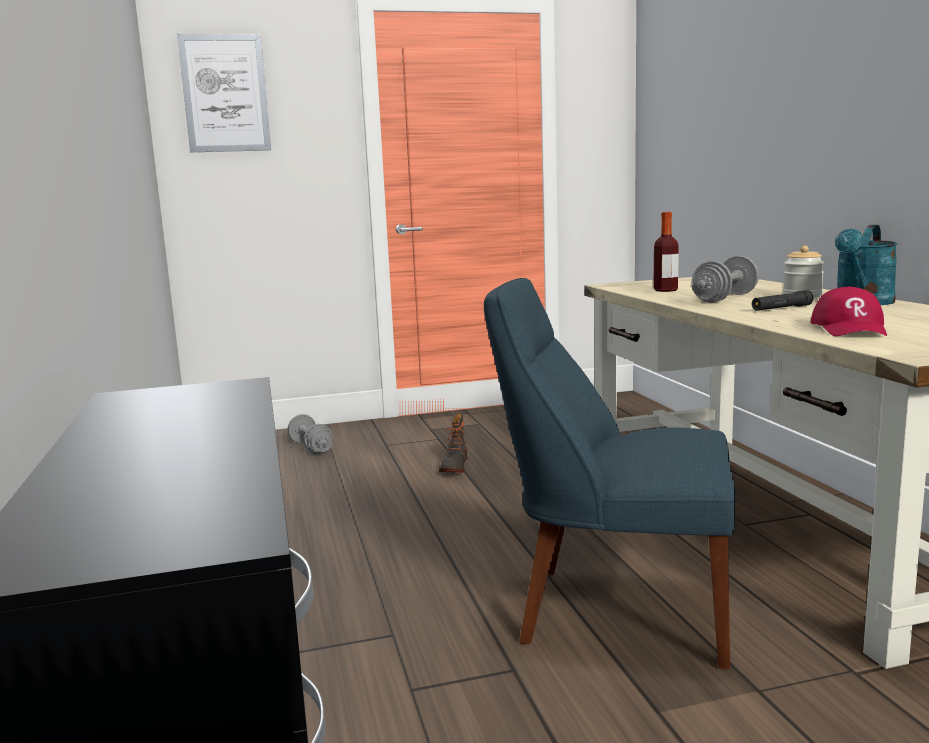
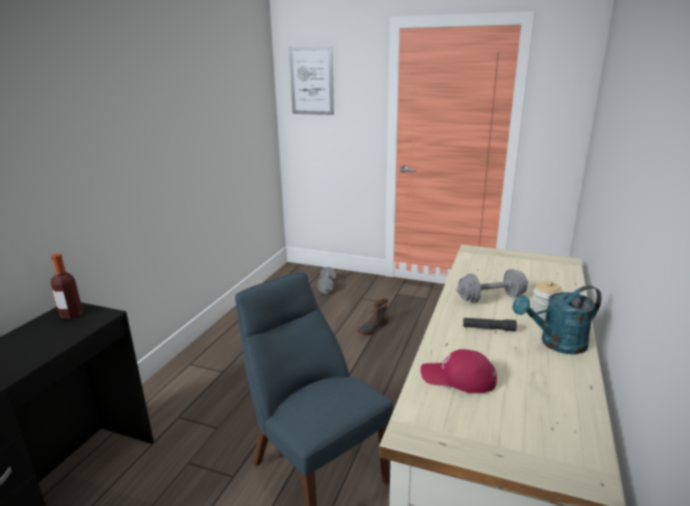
camera: 35 degrees right, 10 degrees up
bottle [653,212,679,292] -> bottle moved to [51,253,83,319]
red cap [810,286,887,336] -> red cap turned 60 degrees clockwise [420,349,497,393]

